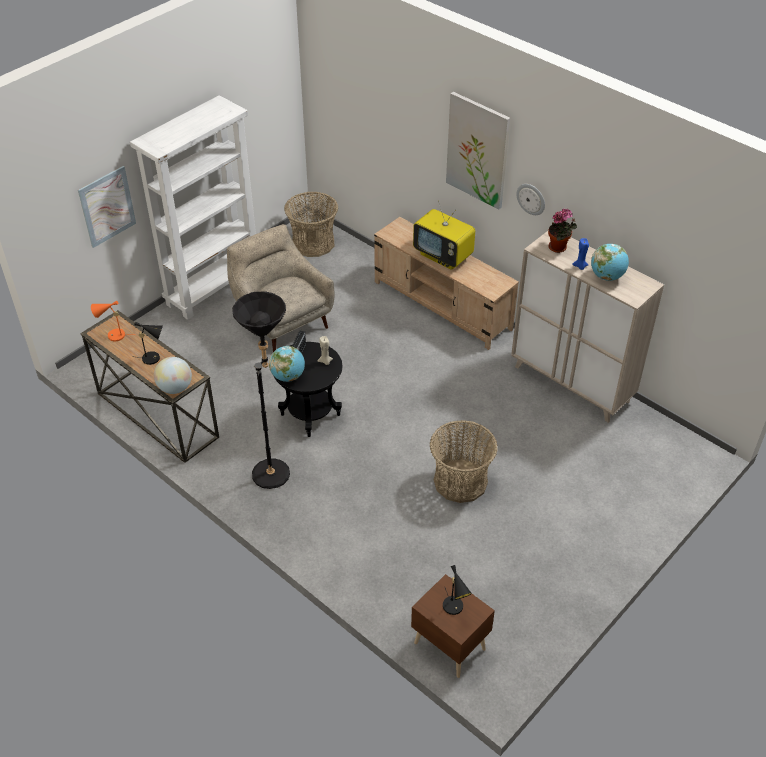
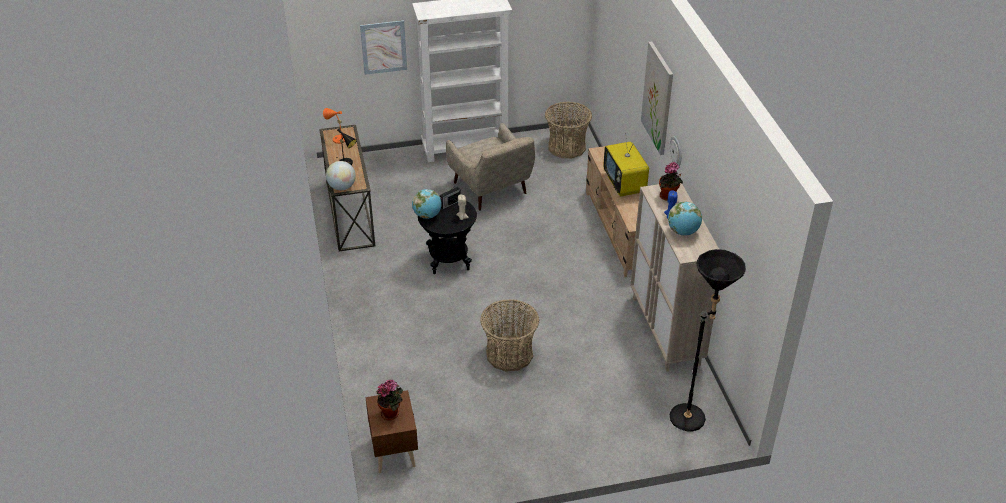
camera: 35 degrees right, 5 degrees down
beige armchair [227,224,335,352] -> beige armchair turned 150 degrees clockwise [446,123,535,211]
black floor lamp [232,291,290,489] -> black floor lamp moved to [670,249,746,431]
black table lamp [443,565,472,615] -> potted plant [377,380,403,420]

